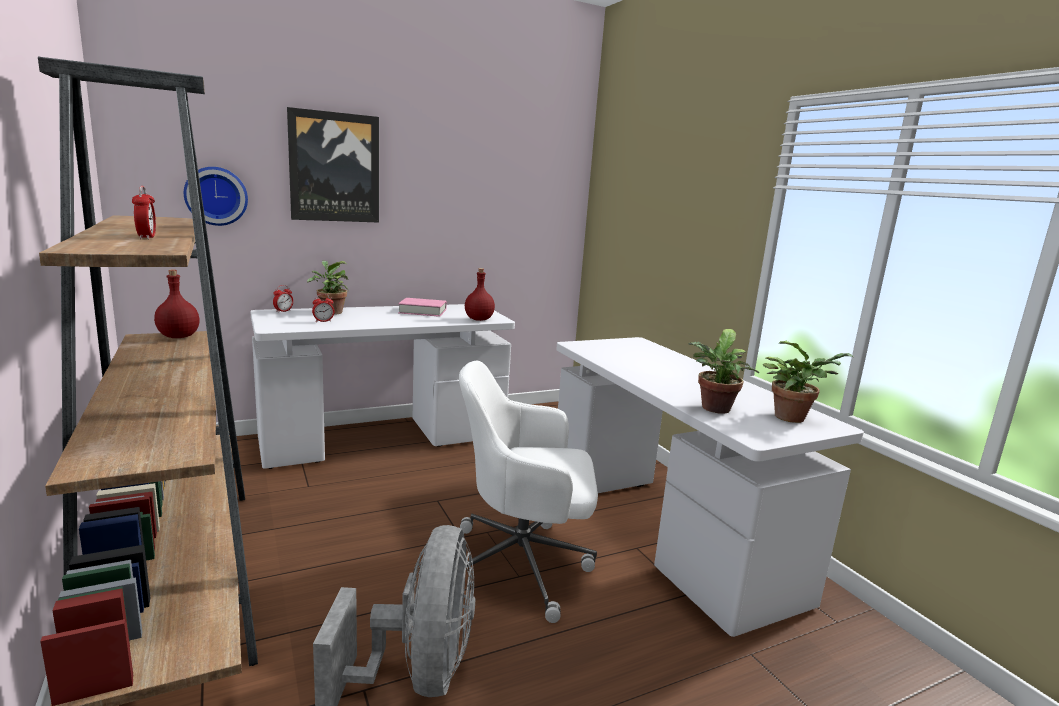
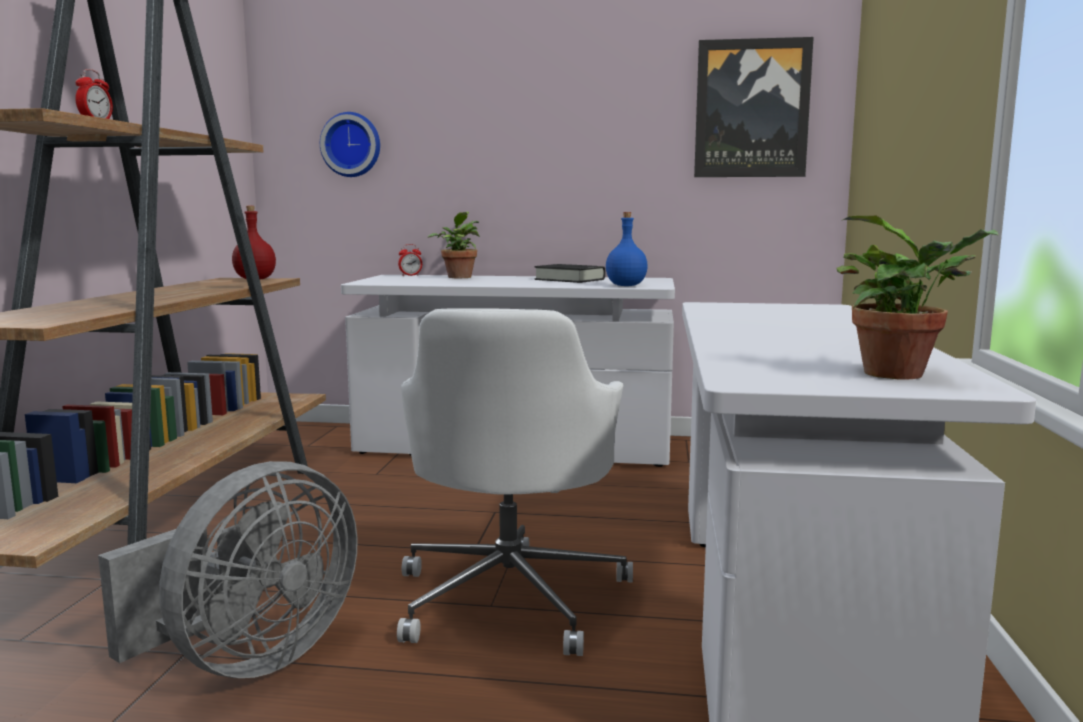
camera: 35 degrees right, 5 degrees down
picture [287,107,379,223] -> picture moved to [694,37,814,177]
alarm clock [312,294,334,322] -> none
pink book [398,298,447,317] -> black book [534,264,605,283]
white office chair [459,361,598,623] -> white office chair turned 120 degrees counterclockwise [397,308,633,656]
red bottle [465,268,495,321] -> blue bottle [606,212,648,286]
potted plant [688,329,759,414] -> none

